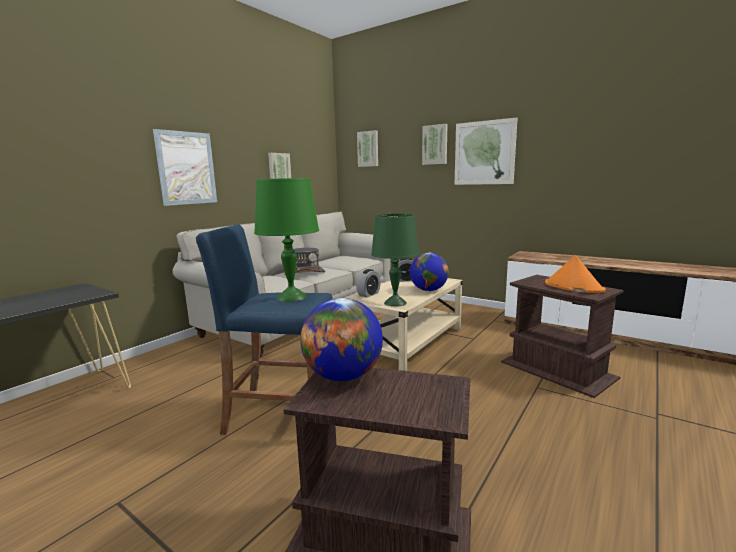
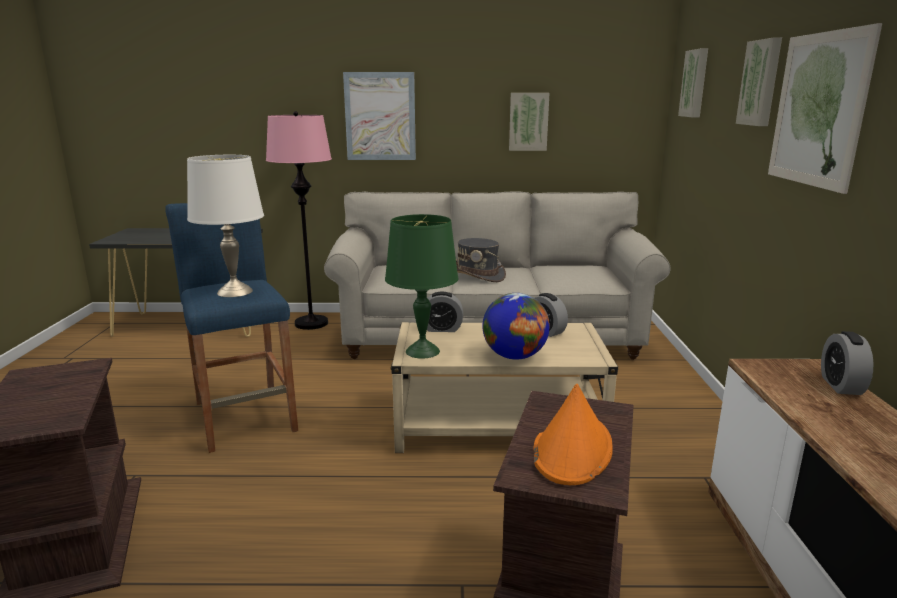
camera: 55 degrees right, 5 degrees up
green table lamp [254,178,319,302] -> white table lamp [187,155,264,297]
globe [300,298,383,381] -> none
none -> pink floor lamp [266,111,332,330]
none -> alarm clock [821,331,873,395]

